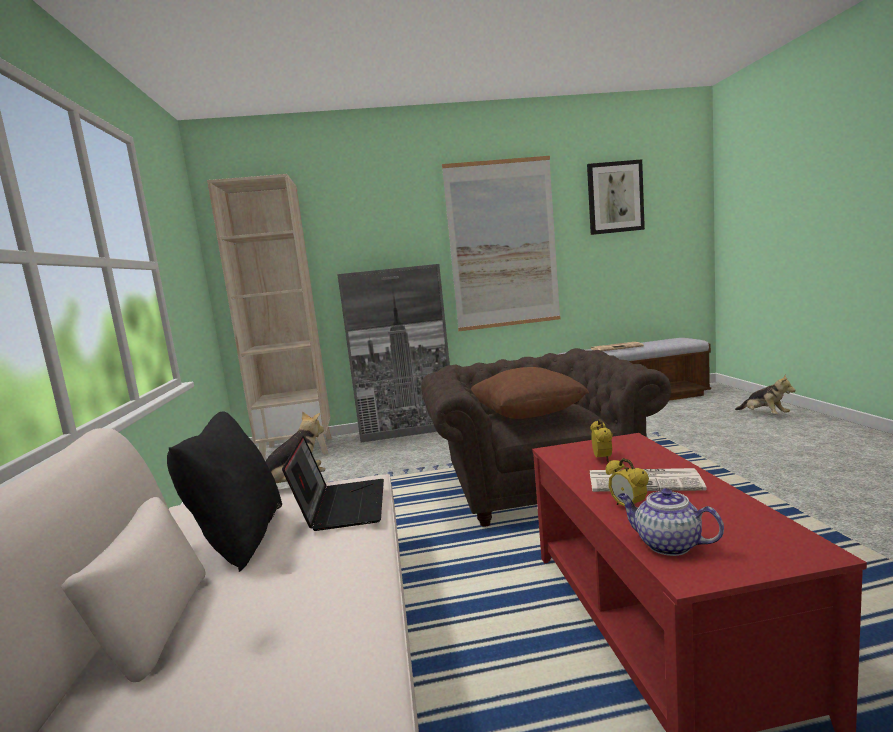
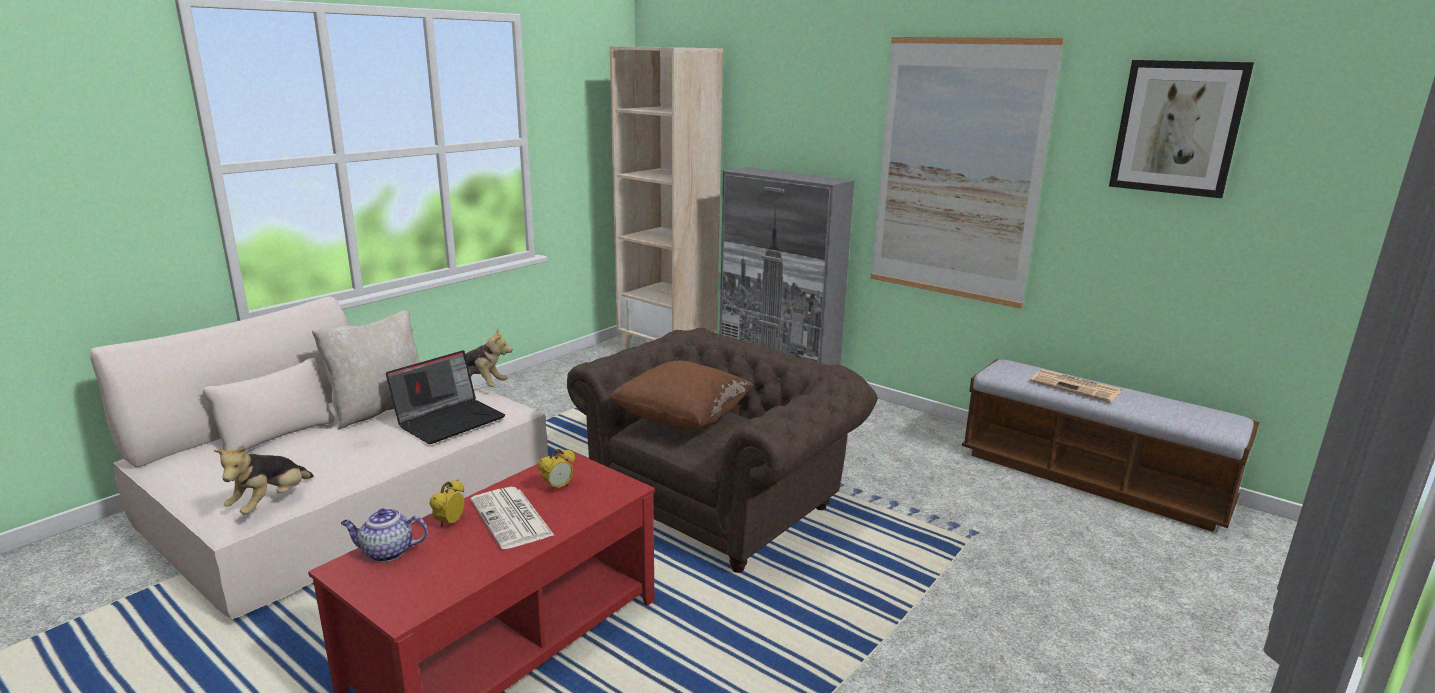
camera: 45 degrees right, 10 degrees up
black pillow [167,411,282,572] -> beige pillow [312,310,420,430]
teapot [618,488,724,556] -> teapot turned 90 degrees counterclockwise [341,509,428,562]
plush toy [735,374,796,415] -> plush toy moved to [213,445,314,515]

